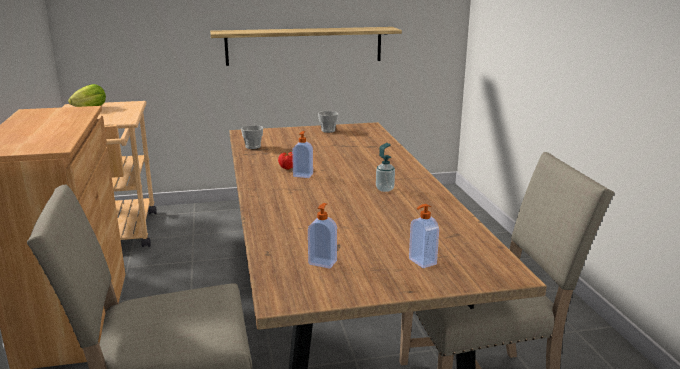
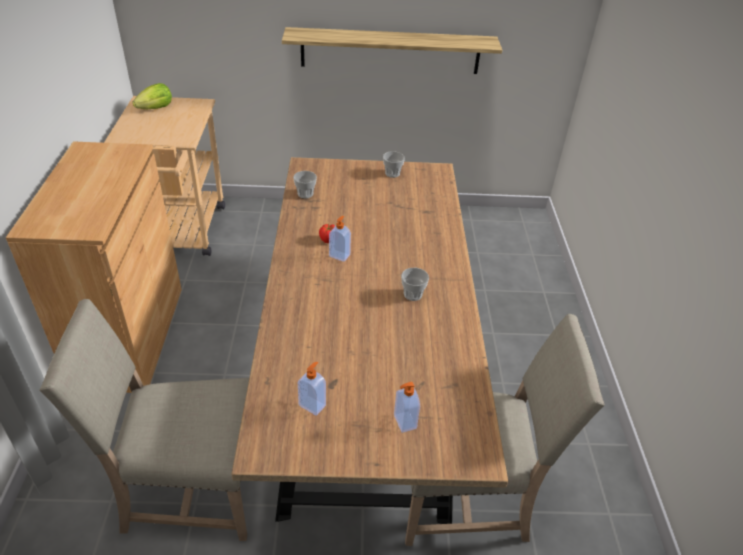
camera: 10 degrees right, 20 degrees up
soap dispenser [376,143,395,192] -> cup [401,268,429,301]

